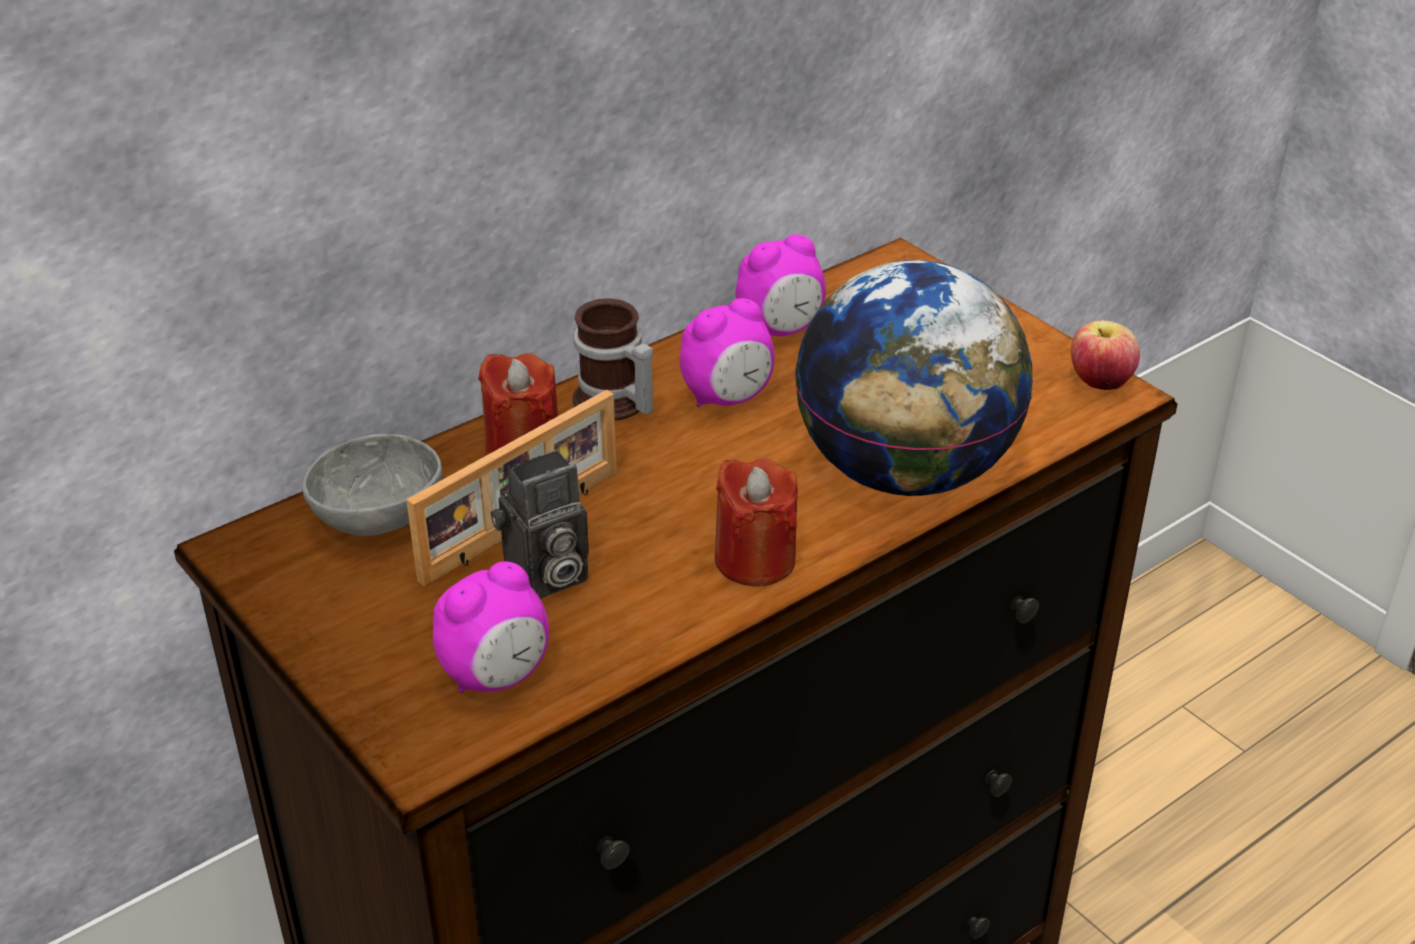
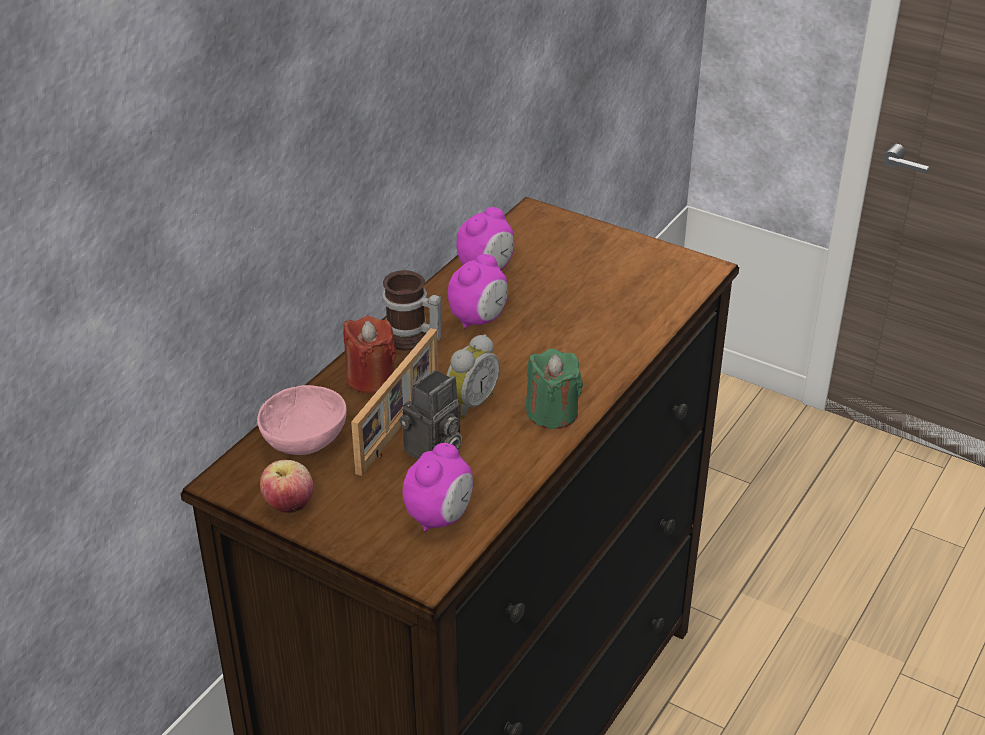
camera: 20 degrees left, 0 degrees up
grey bowl [302,434,442,536] -> pink bowl [257,385,347,455]
red candle [715,458,798,586] -> green candle [526,349,583,429]
globe [794,260,1033,496] -> none
apple [1071,320,1140,390] -> apple moved to [260,460,313,513]
none -> alarm clock [446,334,500,419]

